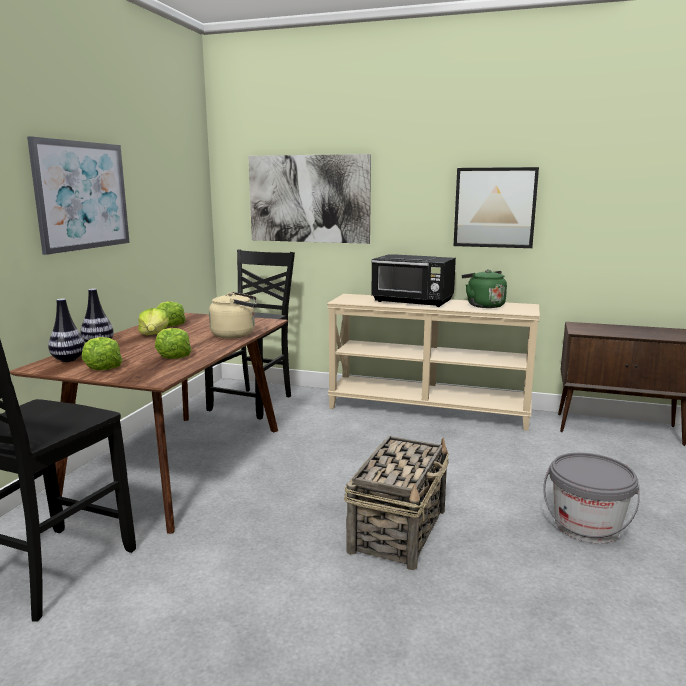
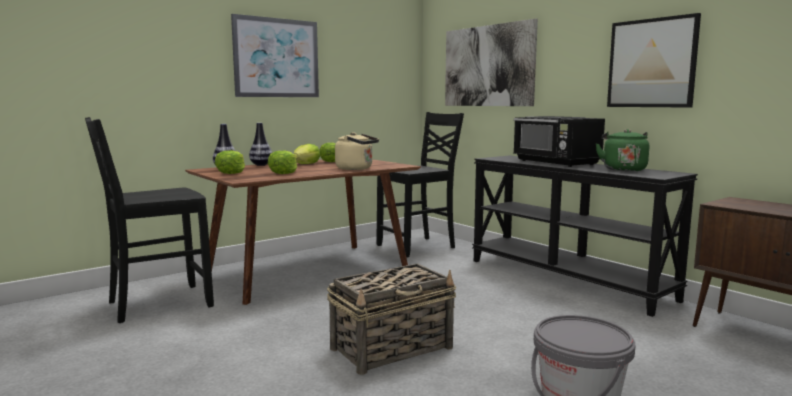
camera: 35 degrees right, 5 degrees down
beige console table [327,294,540,431] -> black console table [472,155,698,317]

